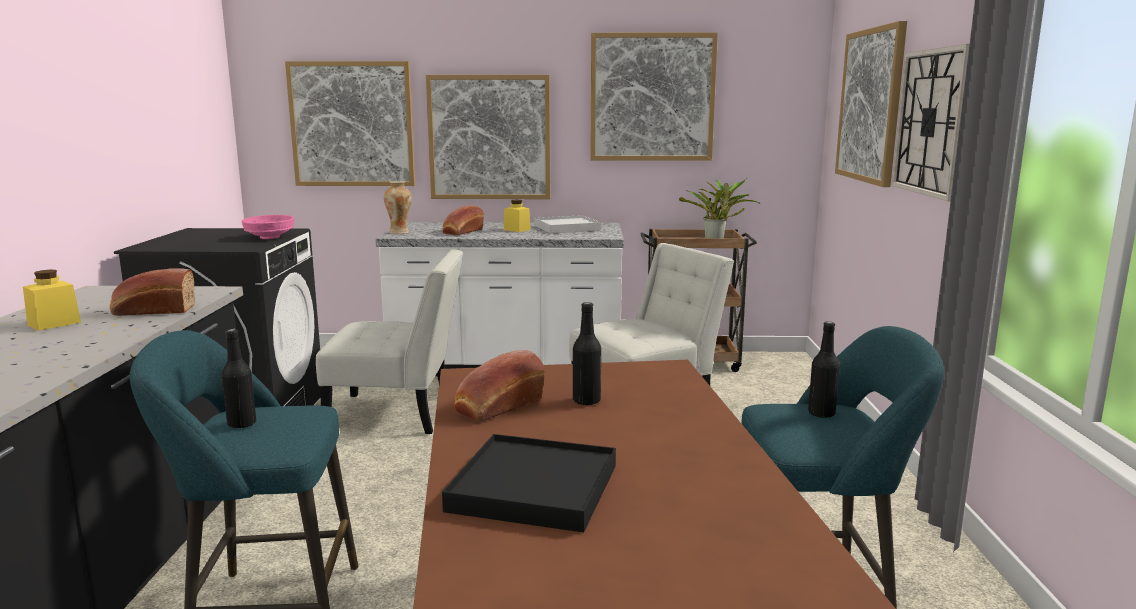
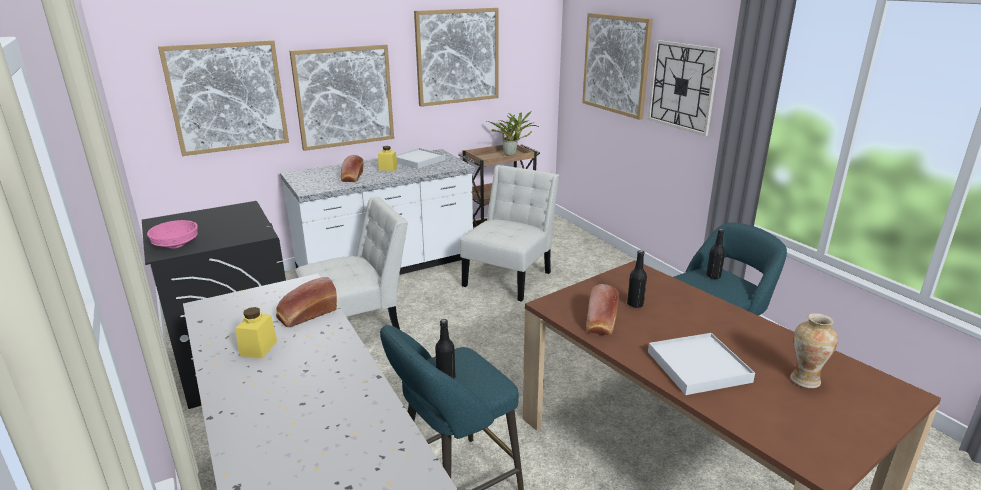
camera: 30 degrees left, 10 degrees up
pink bowl [241,215,295,239] -> pink bowl moved to [147,220,198,249]
vase [384,181,412,234] -> vase moved to [790,313,838,388]
black tray [442,434,616,532] -> white tray [648,333,755,395]

